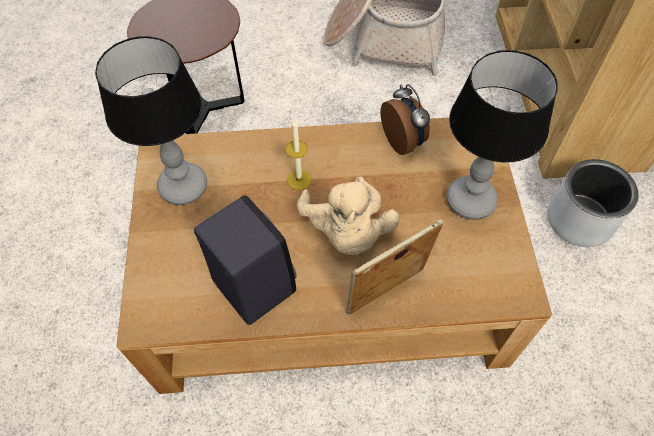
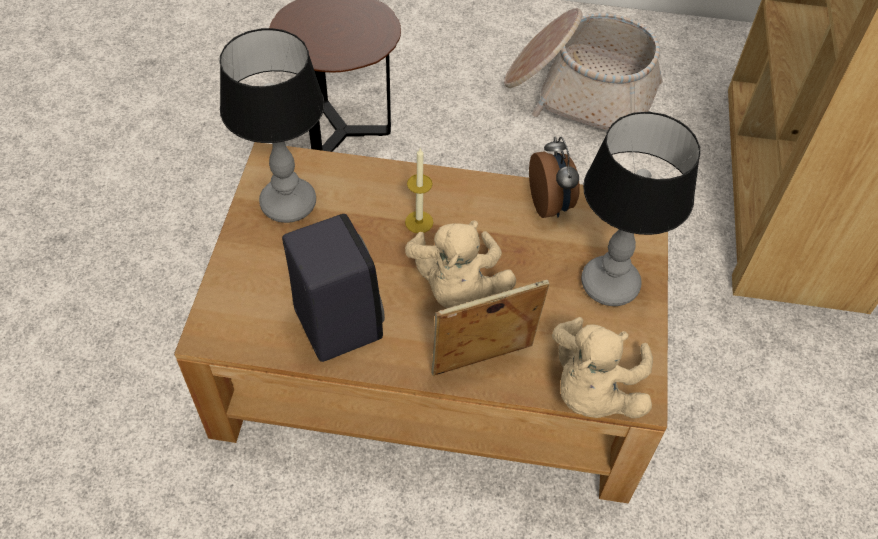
camera: 10 degrees right, 5 degrees down
grey planter [548,159,638,247] -> none
none -> beige plush toy [552,317,653,418]

